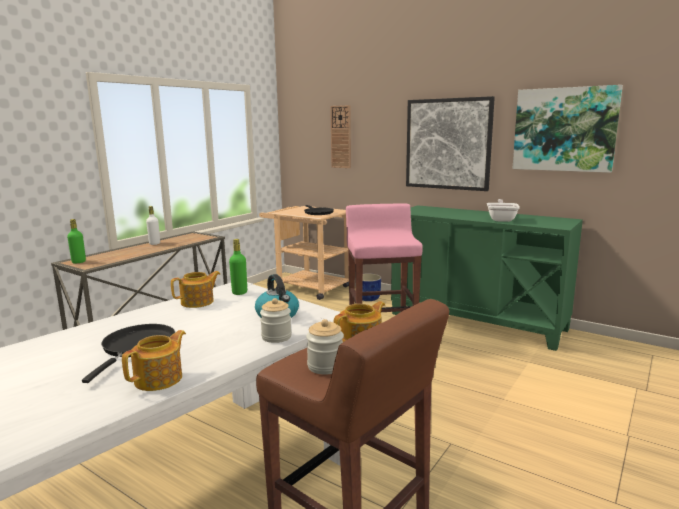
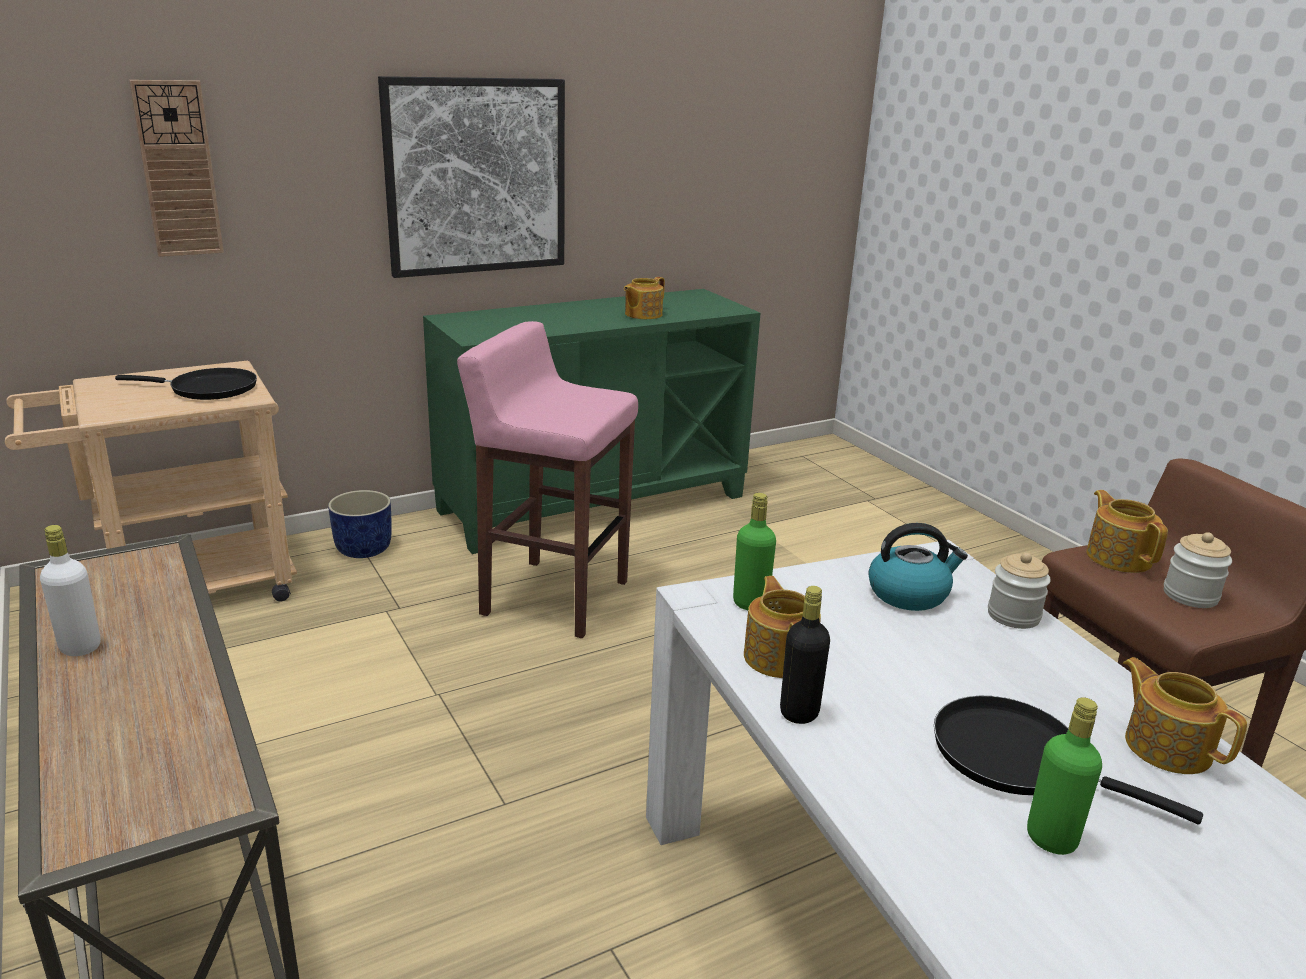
camera: 65 degrees left, 10 degrees up
green bottle [67,219,86,263] -> green bottle moved to [1027,697,1102,855]
frying pan [487,199,520,222] -> teapot [624,277,665,319]
picture [512,85,623,173] -> none
none -> black bottle [780,586,830,724]

